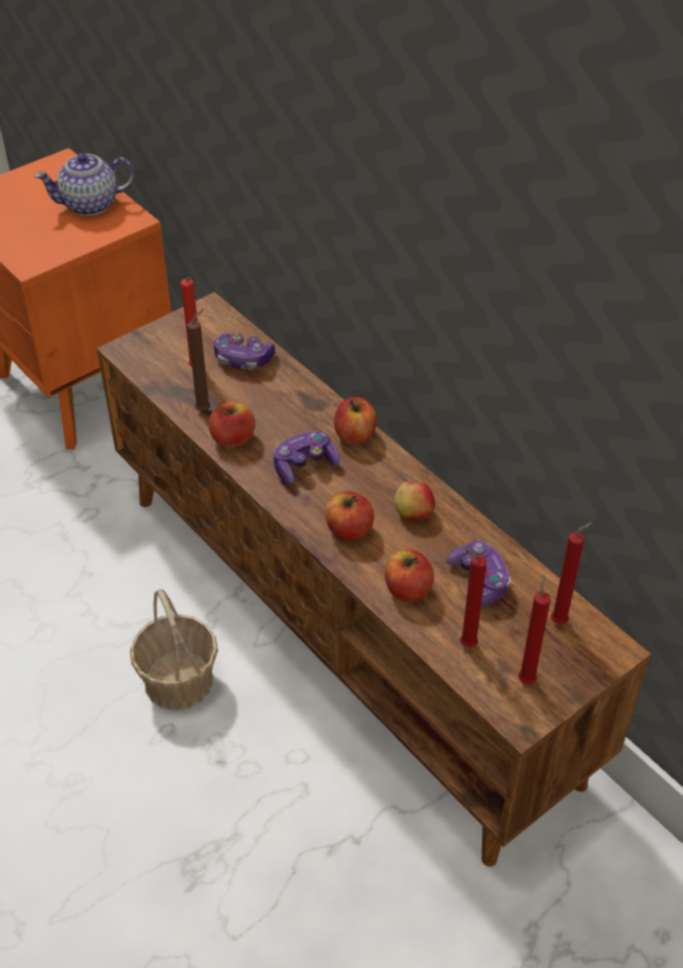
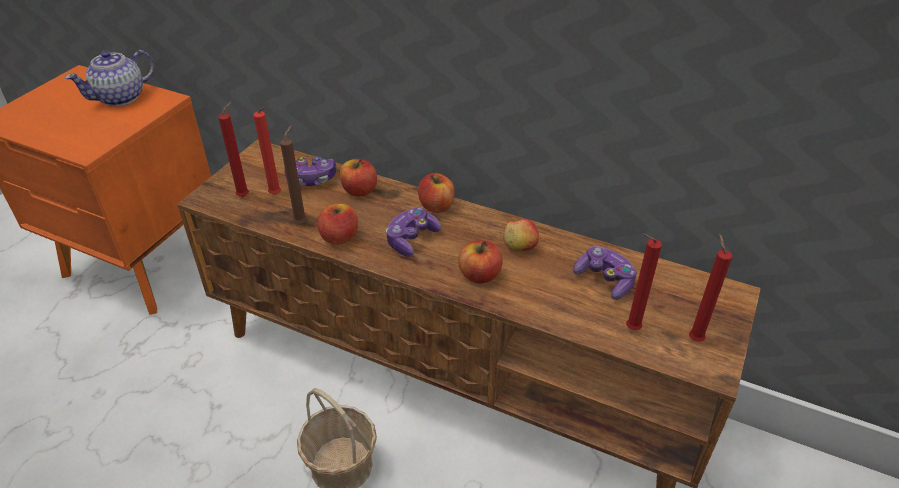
camera: 25 degrees left, 5 degrees down
apple [385,549,434,602] -> apple moved to [340,159,377,196]
red candle [551,522,593,625] -> red candle moved to [218,101,249,197]

